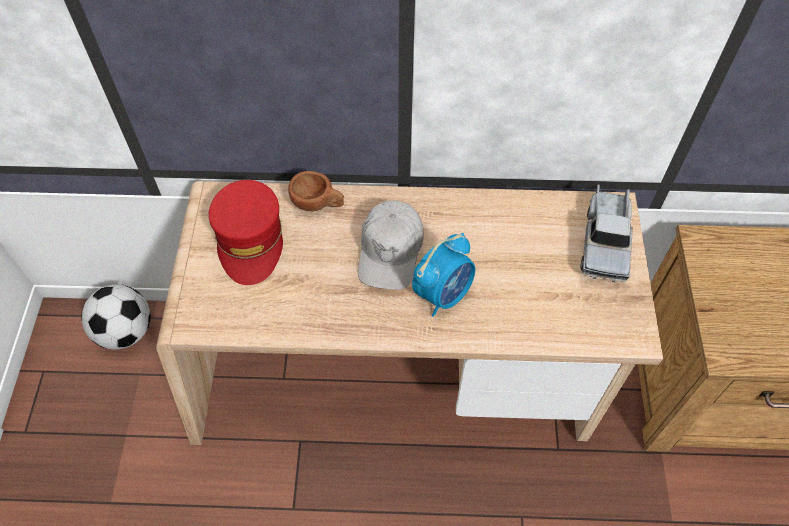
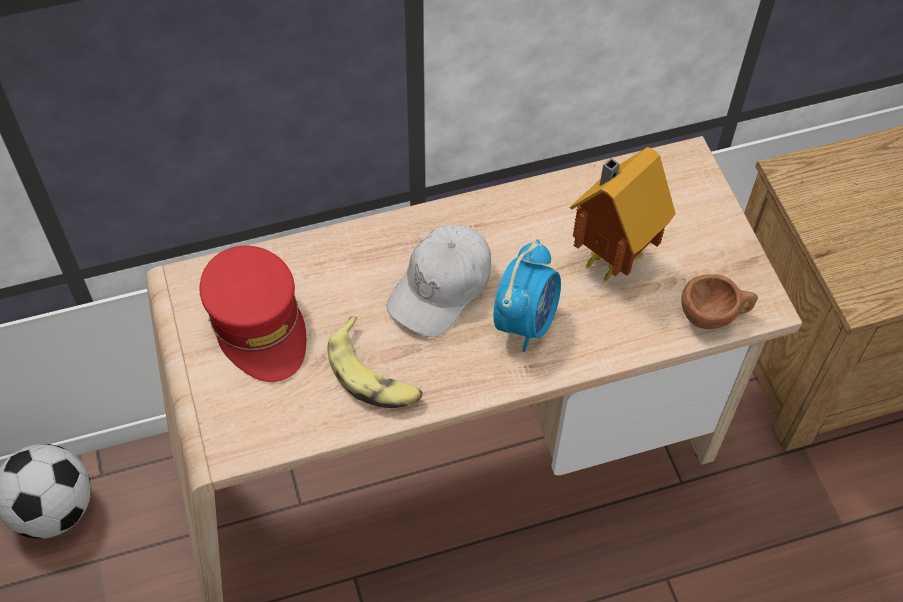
camera: 20 degrees left, 0 degrees up
brown cup [288,171,344,211] -> brown cup moved to [681,274,758,329]
white cap [358,200,424,290] -> white cap turned 45 degrees clockwise [387,225,491,337]
toy truck [580,184,633,282] -> none
none -> banana [327,316,423,408]
none -> toy house [570,147,676,283]

